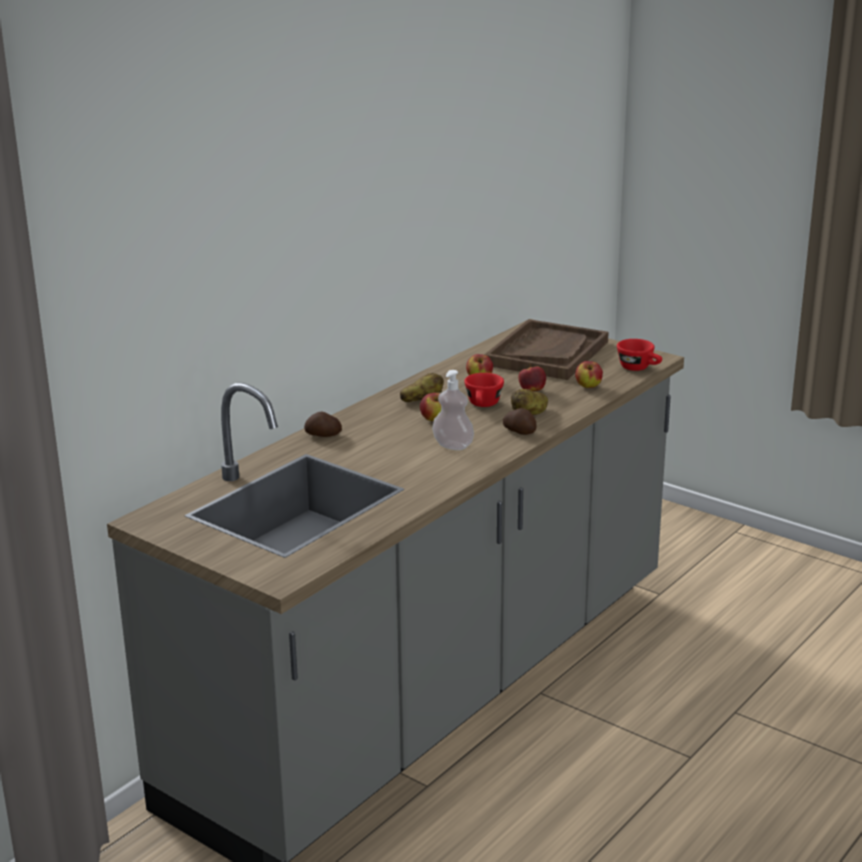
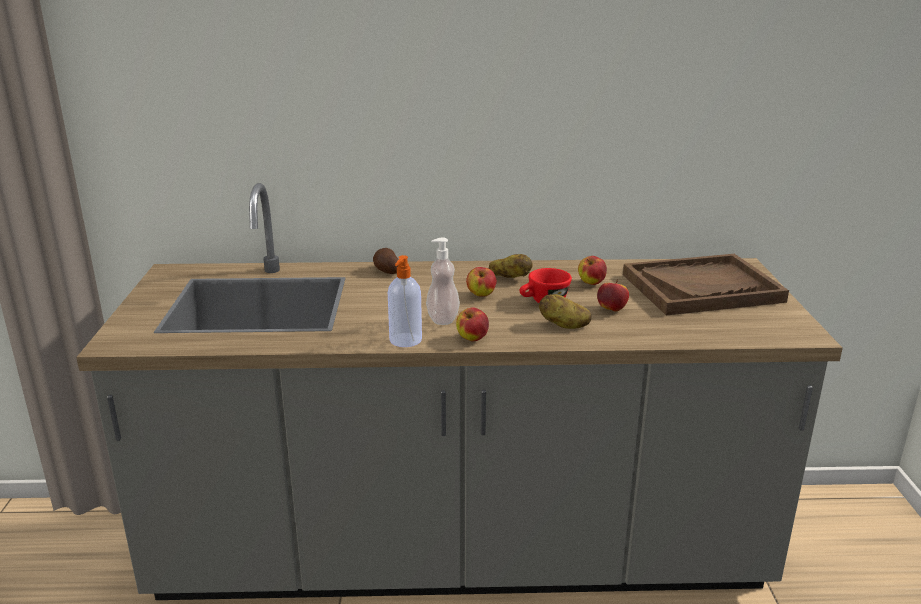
camera: 50 degrees right, 0 degrees up
potato [503,408,536,435] -> none
apple [575,361,603,388] -> apple moved to [456,307,489,341]
red cup [617,339,662,371] -> none
none -> soap dispenser [388,255,422,347]

